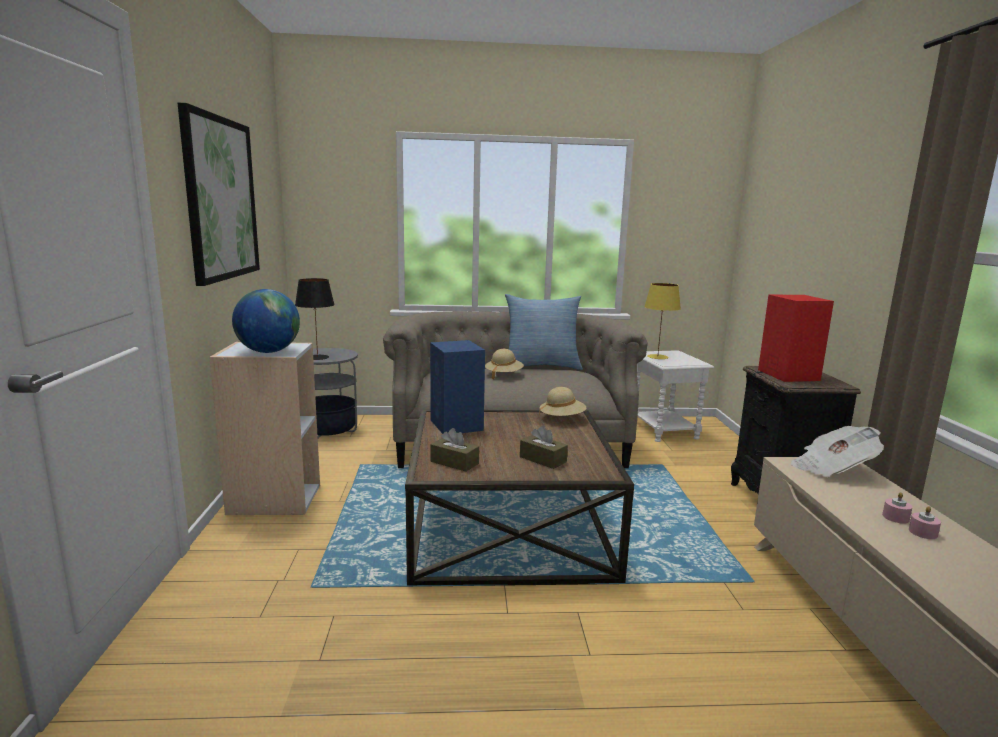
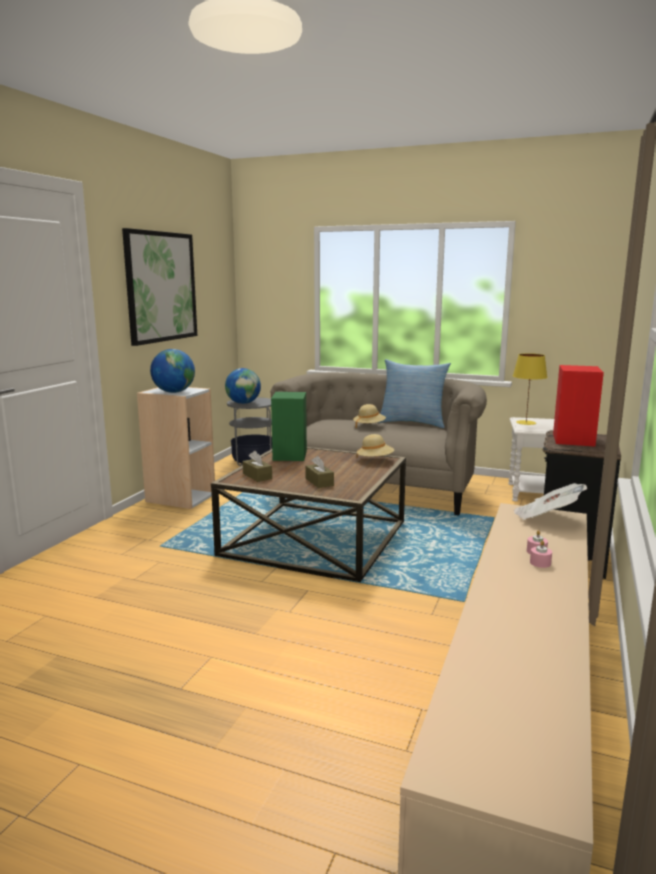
camera: 25 degrees right, 0 degrees up
black table lamp [295,278,335,360] -> globe [225,368,261,404]
blue speaker [430,340,485,434] -> green speaker [271,392,307,461]

